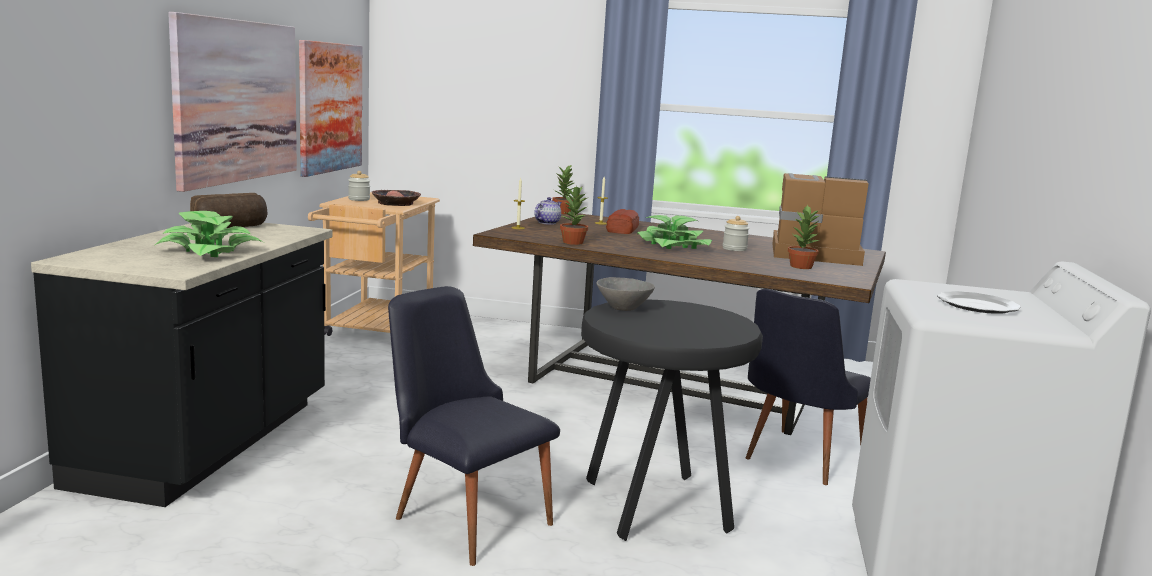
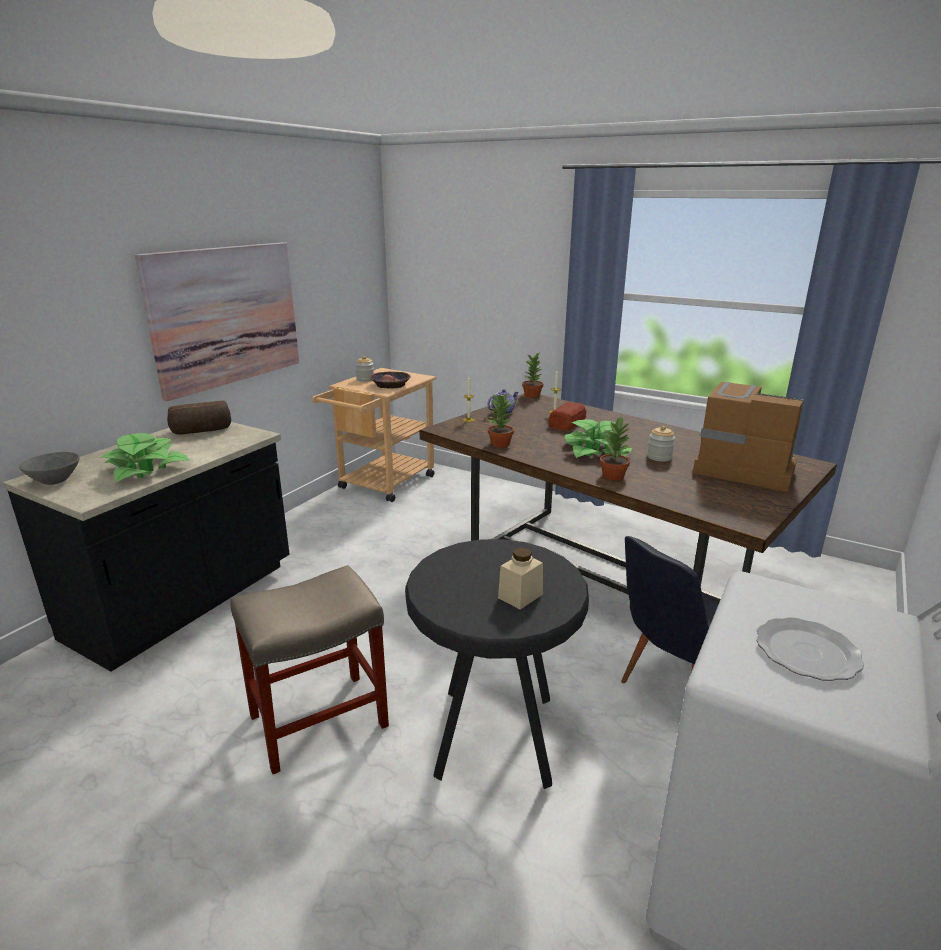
camera: 20 degrees right, 10 degrees up
picture [299,40,362,177] -> none
black chair [388,286,560,566] -> beige stool [230,565,389,774]
grey bowl [597,277,655,311] -> grey bowl moved to [19,452,80,485]
potted plant [788,205,819,269] -> potted plant moved to [600,416,631,480]
none -> beige jar [498,547,543,610]

